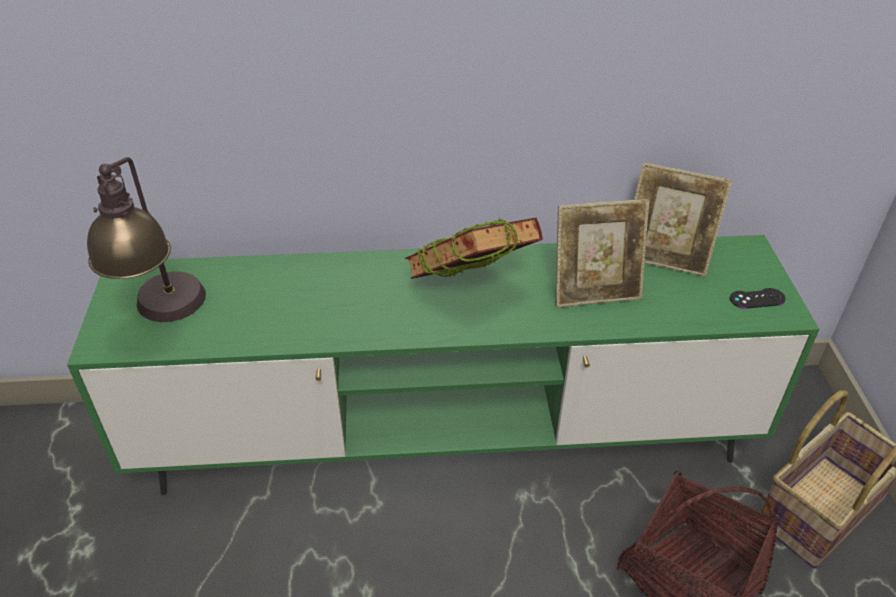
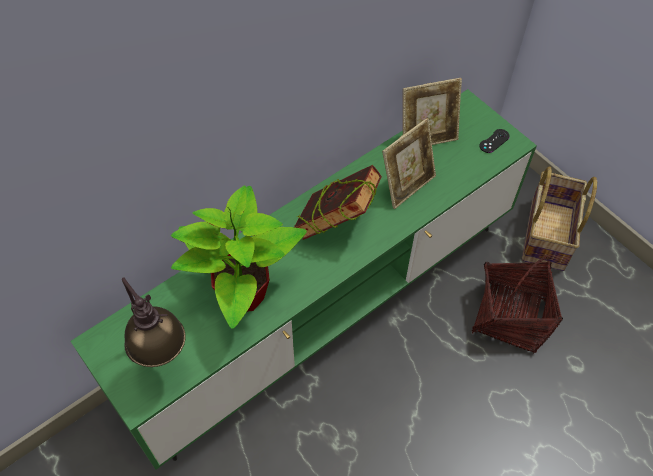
camera: 35 degrees left, 15 degrees up
none -> potted plant [171,185,307,329]

